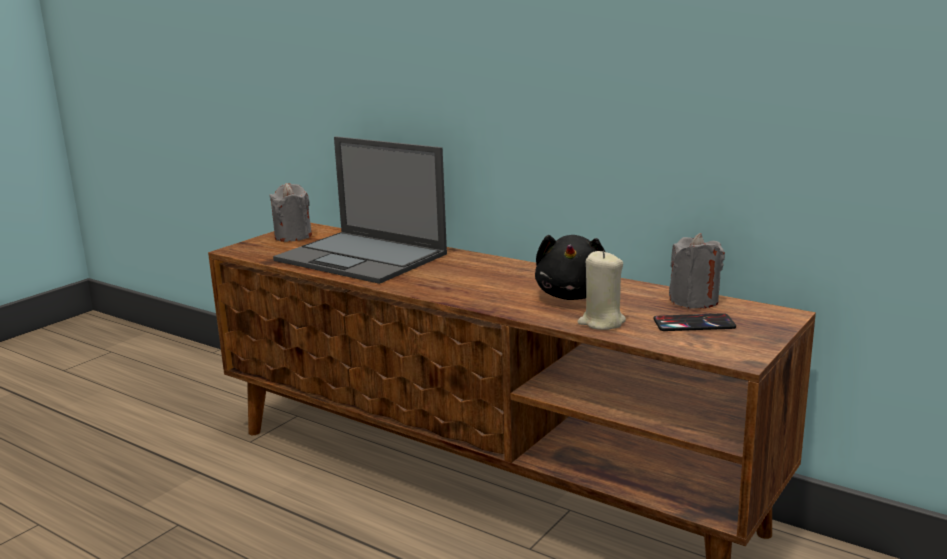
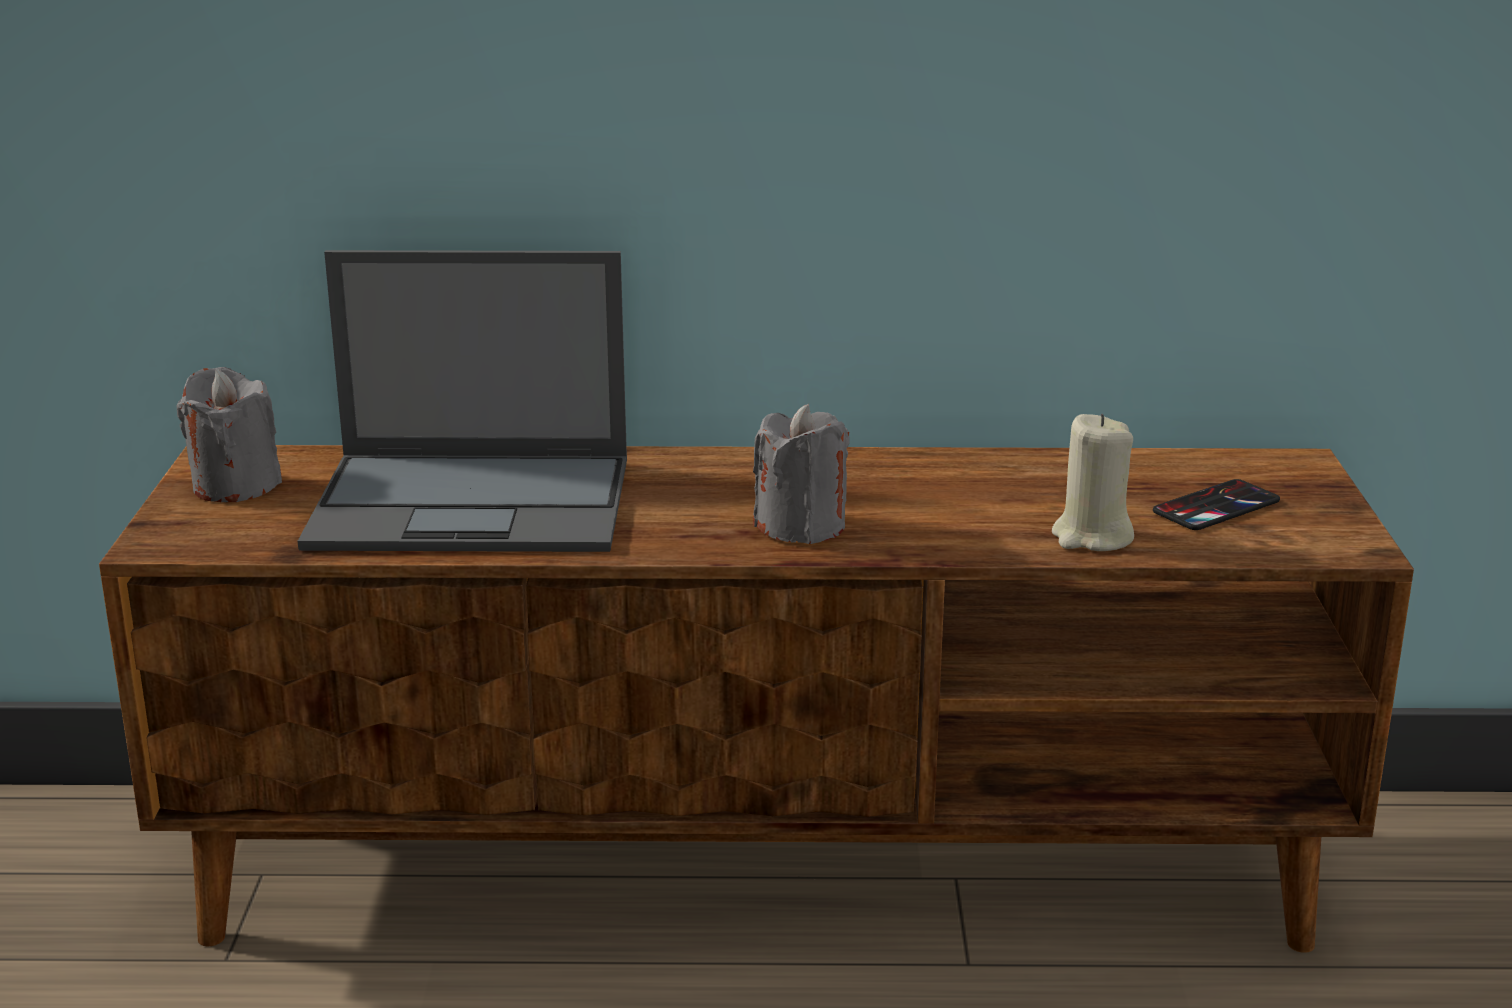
camera: 35 degrees left, 5 degrees up
black plush toy [535,235,605,300] -> none
grey candle [669,233,725,309] -> grey candle moved to [753,404,850,544]

